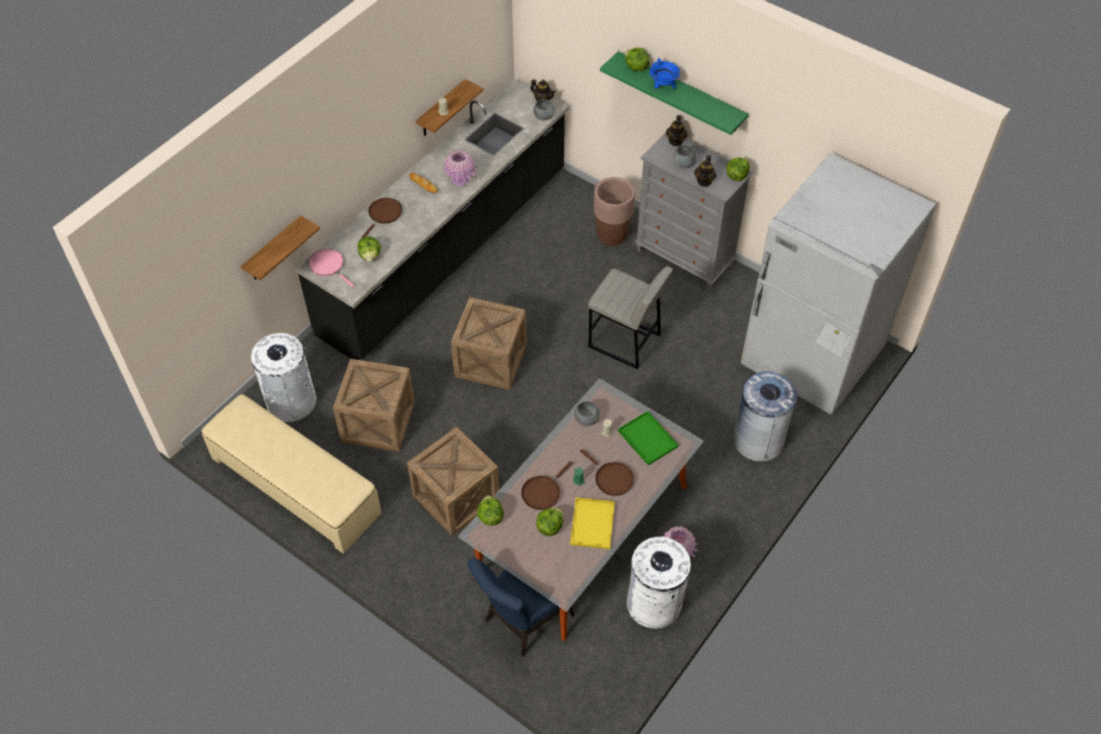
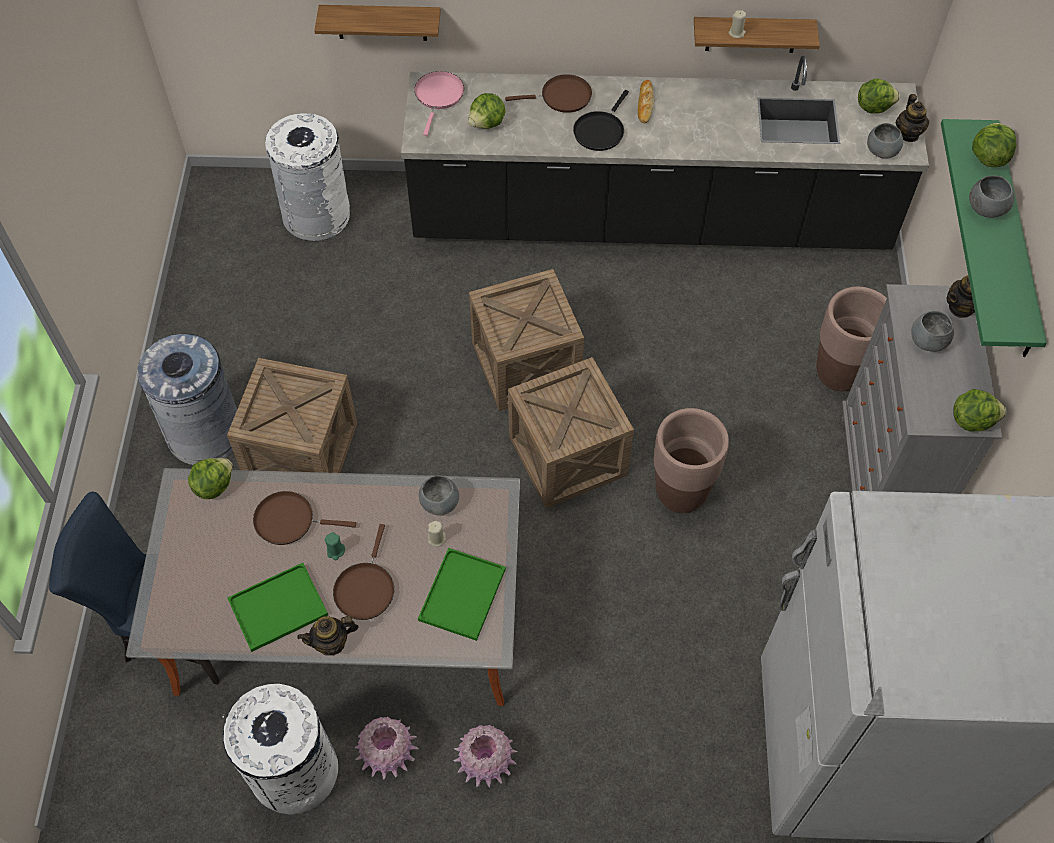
camera: 55 degrees right, 5 degrees up
beige bench [202,394,382,553] -> none
crate [333,359,415,452] -> crate moved to [508,357,634,508]
pink vase [442,150,478,187] -> pink vase moved to [453,725,517,788]
lettuce [536,508,563,536] -> lettuce moved to [858,78,900,114]
yellow tray [570,497,615,549] -> green tray [227,563,328,652]
grey chair [588,266,673,369] -> brown planter [654,408,729,513]
blue cooking pot [649,58,680,89] -> grey bowl [969,176,1014,218]
teapot [694,155,716,187] -> teapot moved to [297,616,359,656]
grey trash can [733,371,799,462] -> grey trash can moved to [137,334,237,465]
none -> black frying pan [573,90,629,151]

